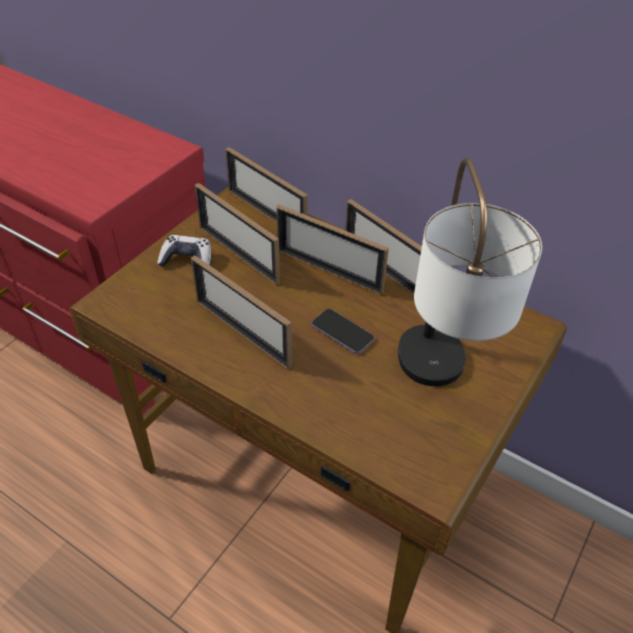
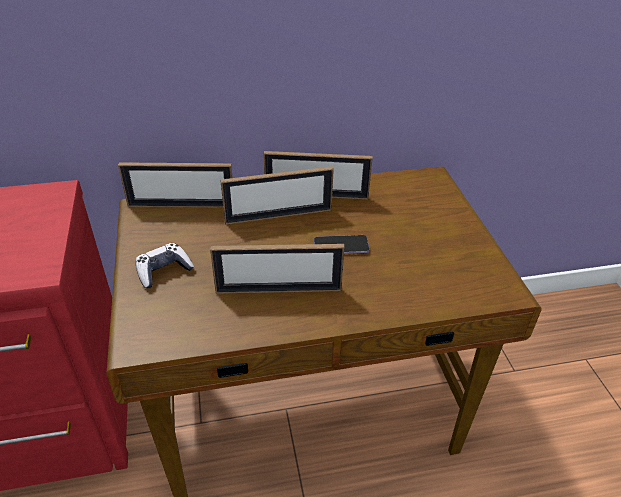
camera: 45 degrees left, 5 degrees down
picture frame [195,183,280,285] -> none
table lamp [398,158,542,386] -> none

